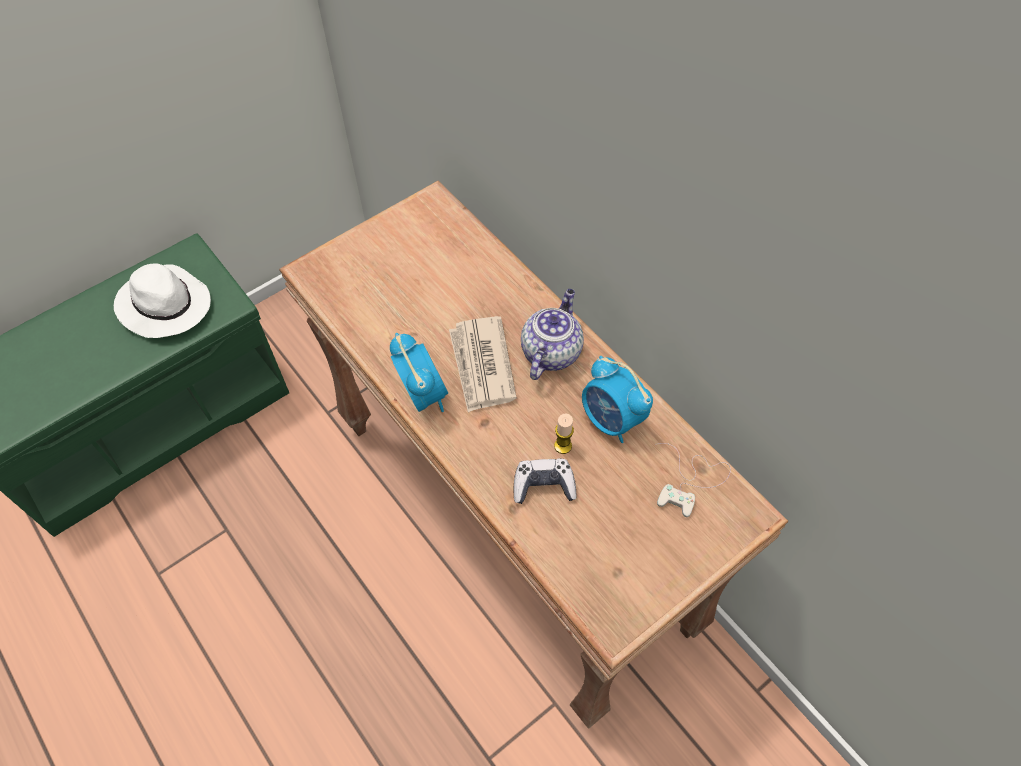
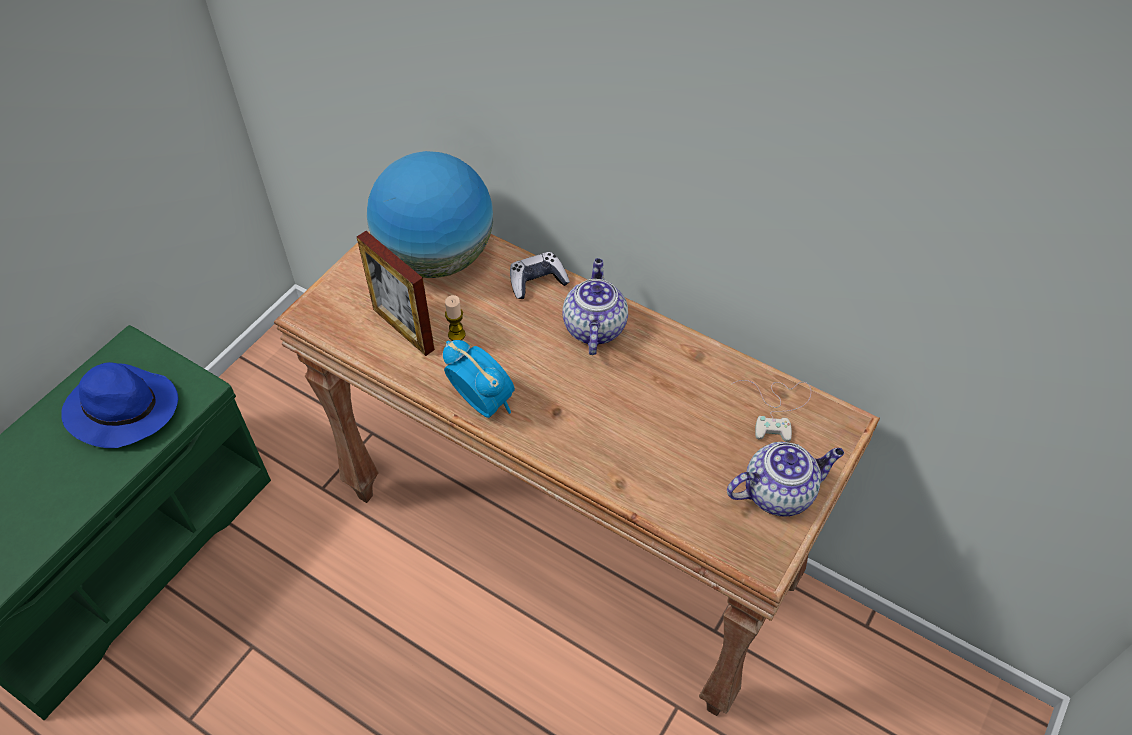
camera: 20 degrees left, 5 degrees down
white hat [114,263,211,338] -> blue hat [61,362,178,448]
newspaper [449,316,517,412] -> none
game controller [513,458,577,504] -> game controller moved to [510,252,570,299]
candle [554,414,574,454] -> candle moved to [445,295,466,341]
alarm clock [582,356,653,443] -> none
none -> picture frame [357,231,435,356]
none -> globe [367,151,493,278]
none -> teapot [727,442,844,517]

